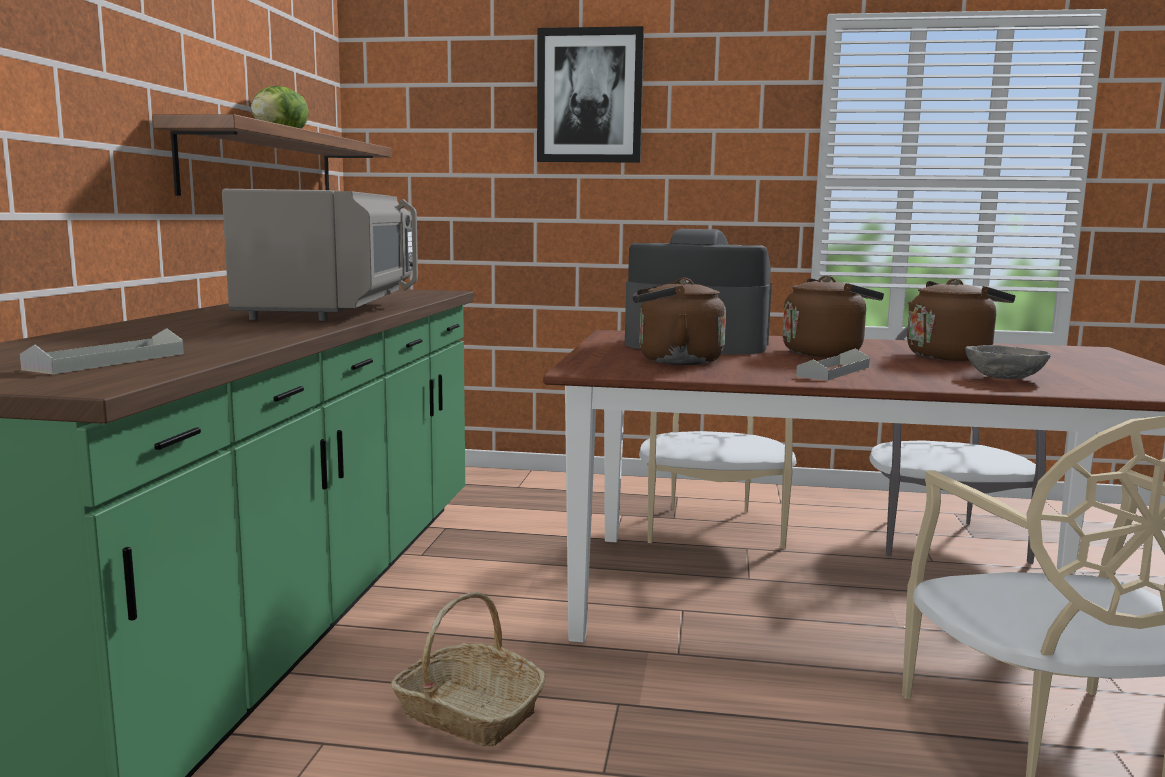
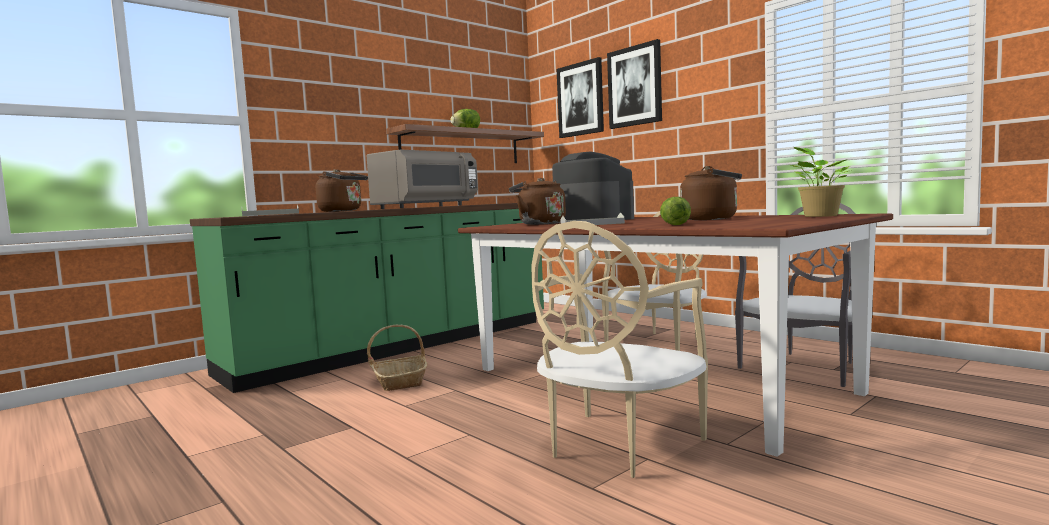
camera: 40 degrees right, 5 degrees down
brown kettle [783,276,884,357] -> brown kettle moved to [316,169,368,212]
grey bowl [966,345,1051,379] -> lettuce [660,197,691,225]
none -> picture [556,57,604,138]
none -> potted plant [791,147,850,217]

